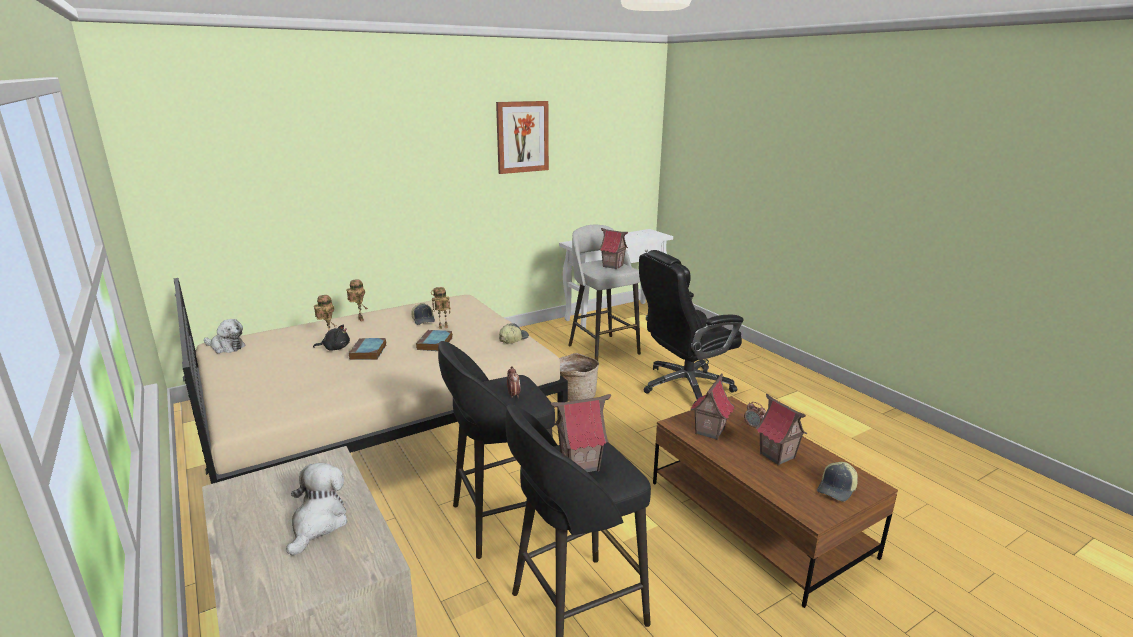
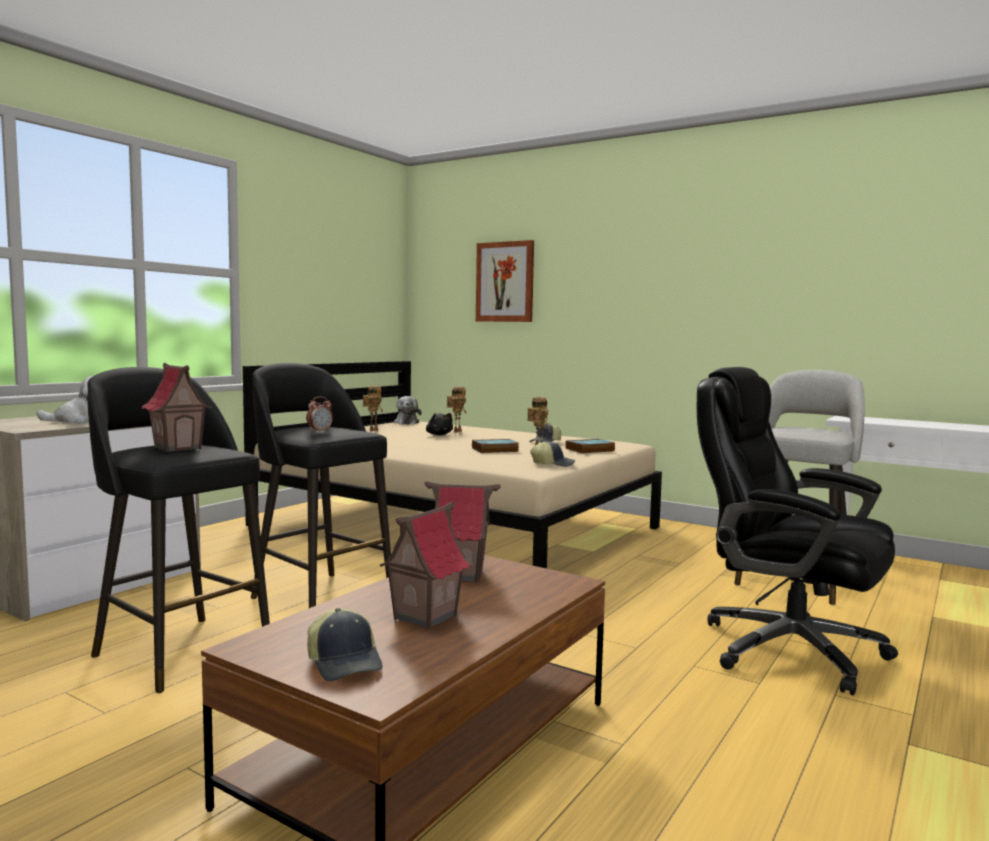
camera: 65 degrees right, 15 degrees down
toy robot [346,279,367,322] -> toy robot moved to [363,386,383,431]
book [349,338,386,360] -> book moved to [566,439,615,453]
picture [496,101,549,174] -> picture moved to [476,240,534,322]
basket [559,353,599,401] -> none
toy house [599,228,628,269] -> none
alarm clock [744,402,766,427] -> none
cap [817,462,858,502] -> cap turned 135 degrees counterclockwise [307,608,383,681]

